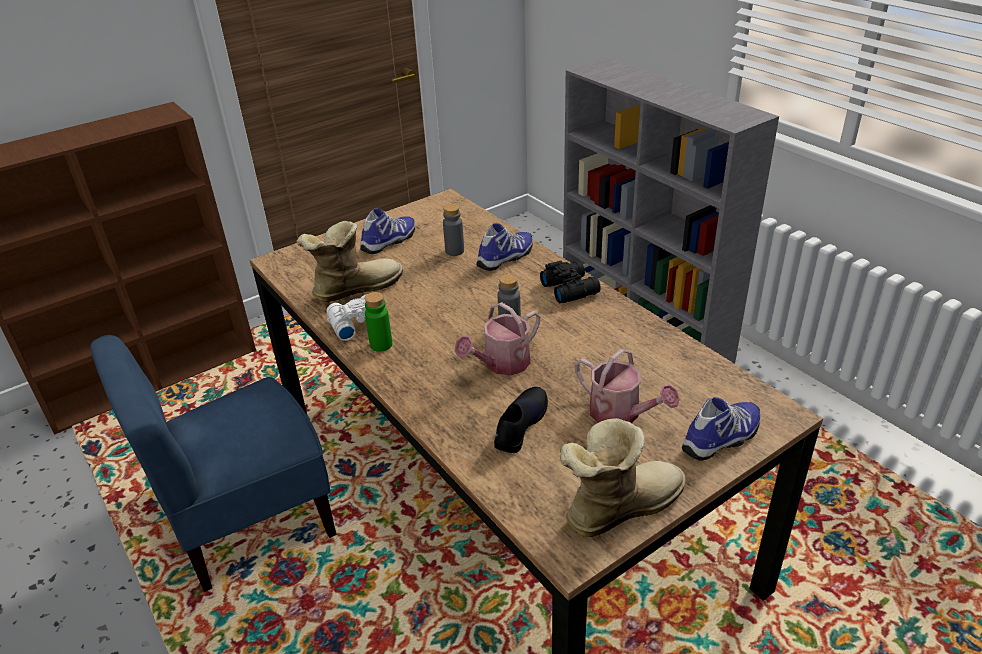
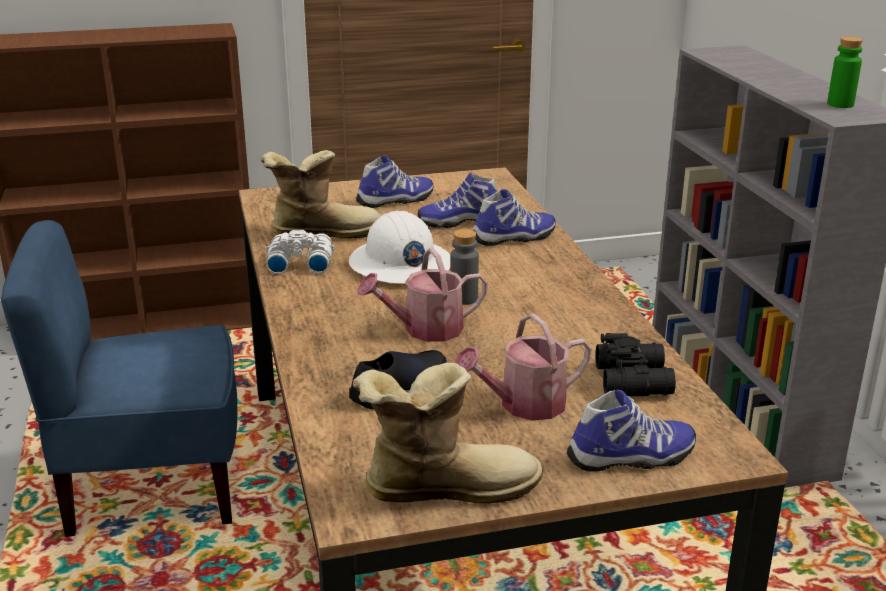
camera: 20 degrees right, 10 degrees down
green bottle [365,292,392,352] -> green bottle moved to [827,37,863,108]
grey bottle [443,204,464,256] -> shoe [418,173,497,228]
black binoculars [540,261,601,303] -> black binoculars moved to [596,333,676,396]
watering can [575,349,680,423] -> watering can turned 90 degrees clockwise [454,313,592,421]
none -> white hard hat [349,211,451,284]

